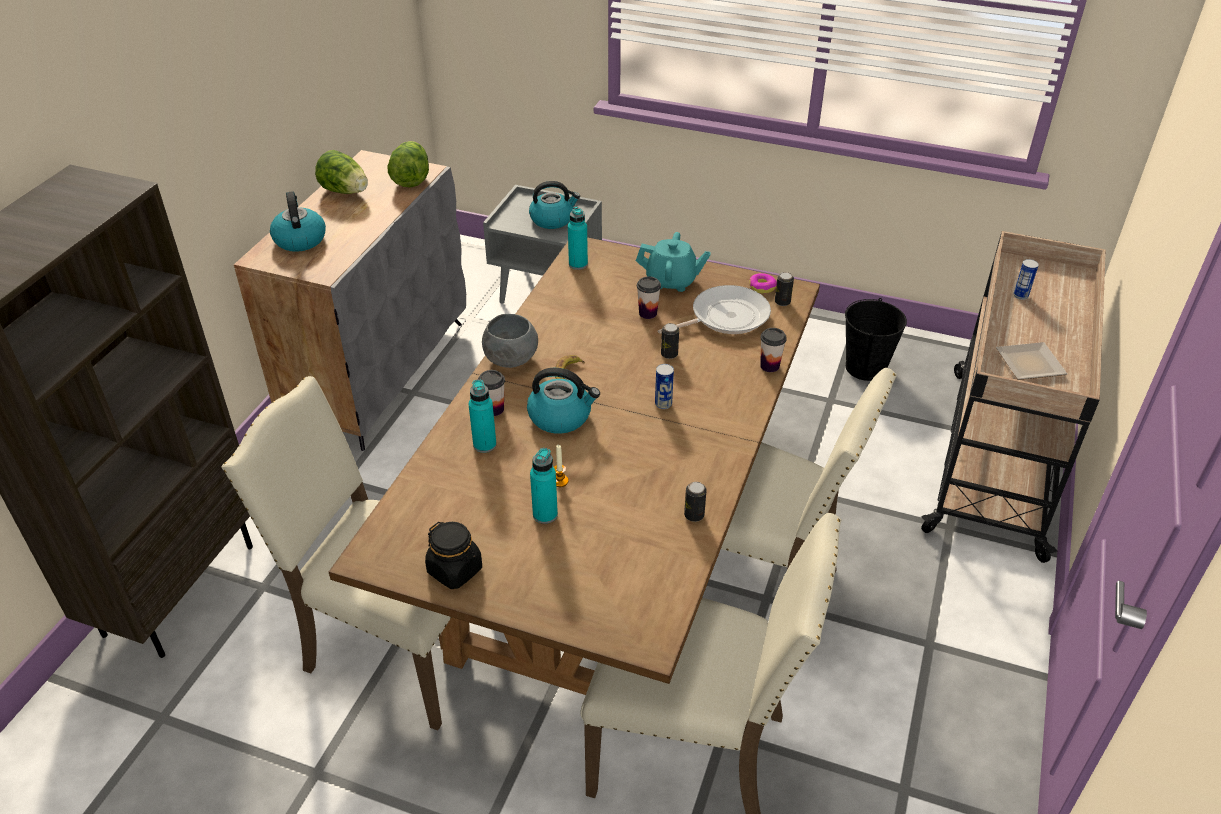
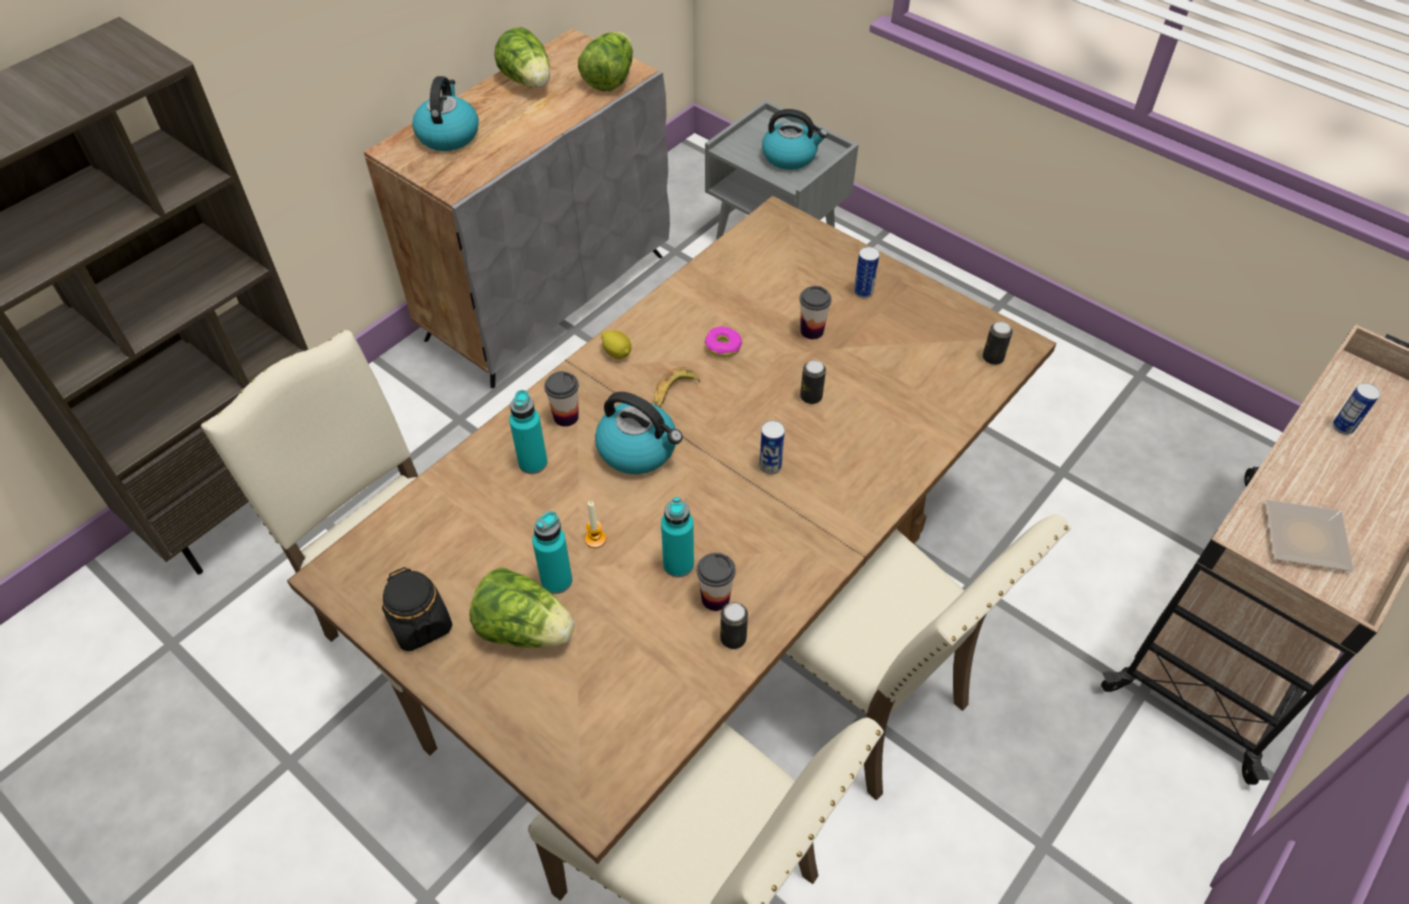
camera: 20 degrees right, 10 degrees up
grey bowl [482,314,538,368] -> lemon [601,330,632,359]
turquoise bottle [568,207,588,270] -> turquoise bottle moved to [661,497,694,578]
turquoise teapot [636,232,711,292] -> can [854,247,879,298]
frying pan [658,285,771,334] -> none
donut [749,273,777,294] -> donut moved to [705,326,742,358]
cup [760,328,787,372] -> cup moved to [697,553,736,611]
black bucket [845,298,907,381] -> none
none -> lettuce [469,567,574,648]

